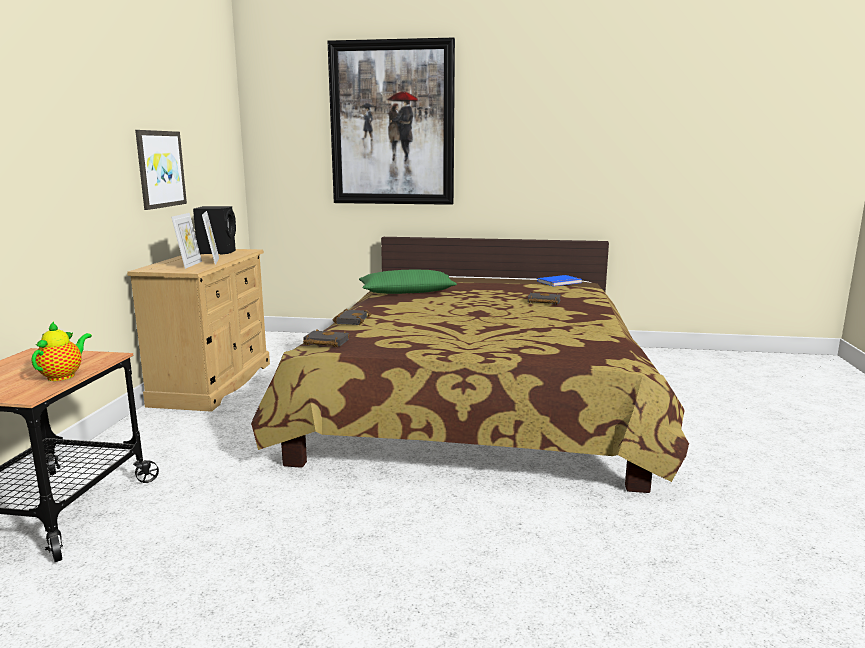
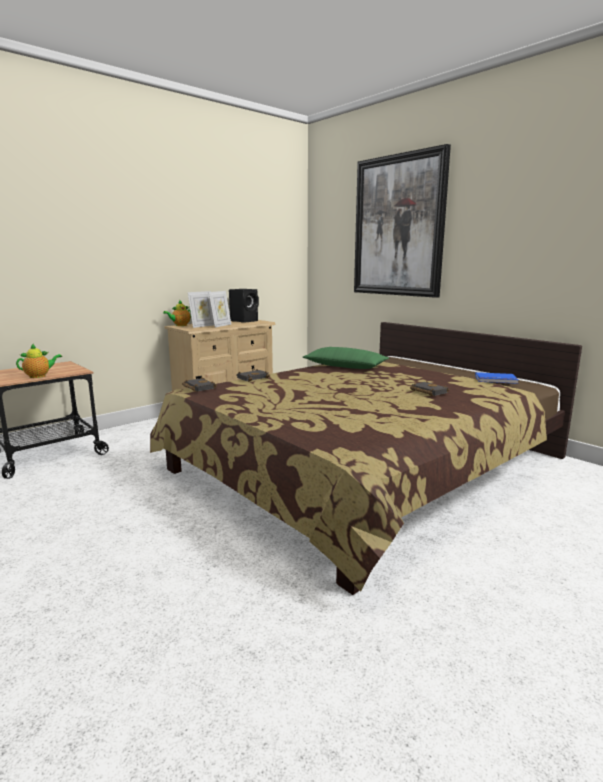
camera: 40 degrees right, 0 degrees up
picture [135,130,187,210] -> none
none -> teapot [163,300,191,326]

